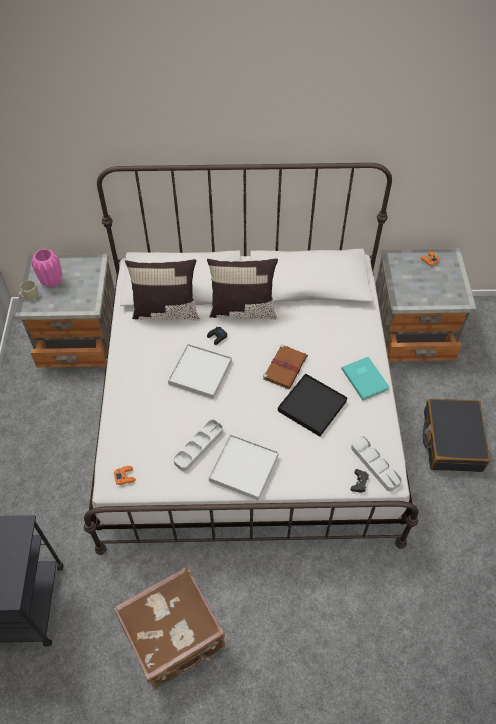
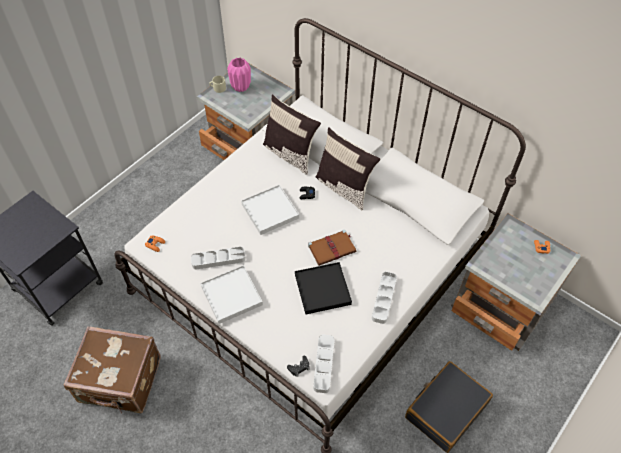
camera: 40 degrees right, 0 degrees up
turquoise book [341,357,390,401] -> grey tray [372,272,397,324]

